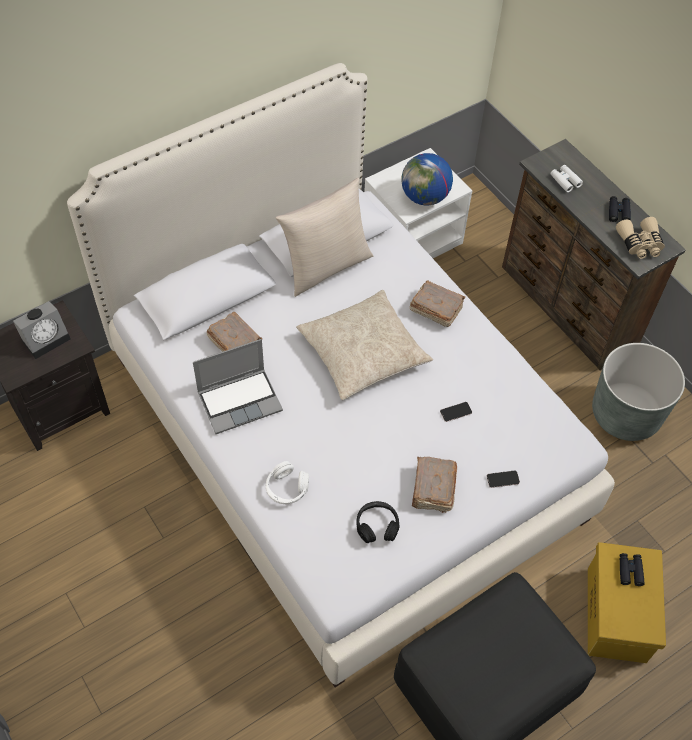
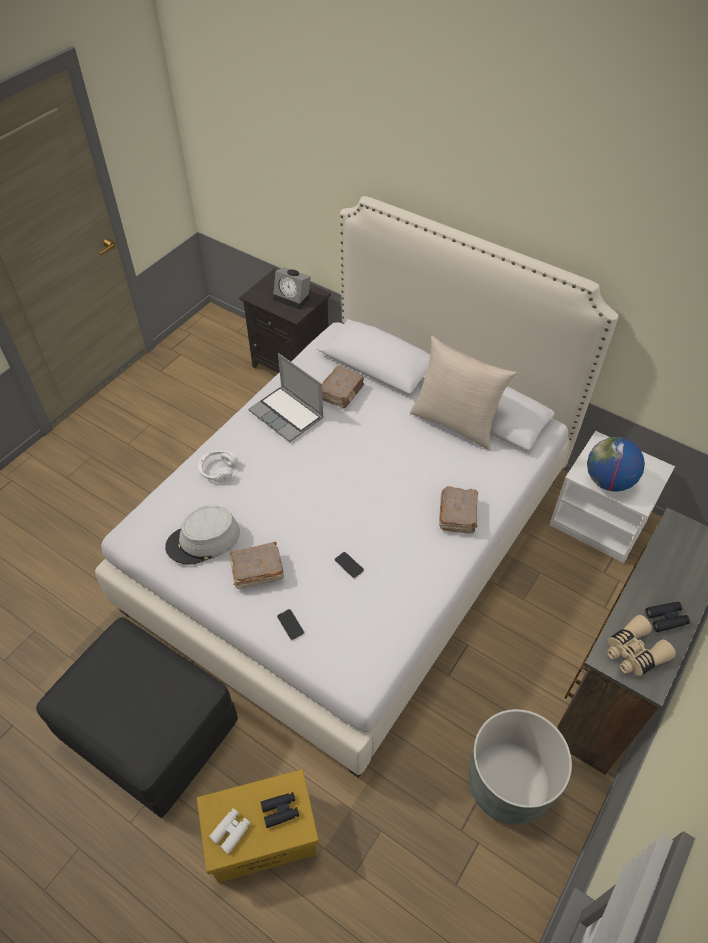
camera: 70 degrees right, 5 degrees down
beige pillow [296,290,433,400] -> none
black headphones [356,501,400,543] -> grey hat [165,505,240,565]
white binoculars [550,165,583,192] -> white binoculars moved to [209,808,251,854]

